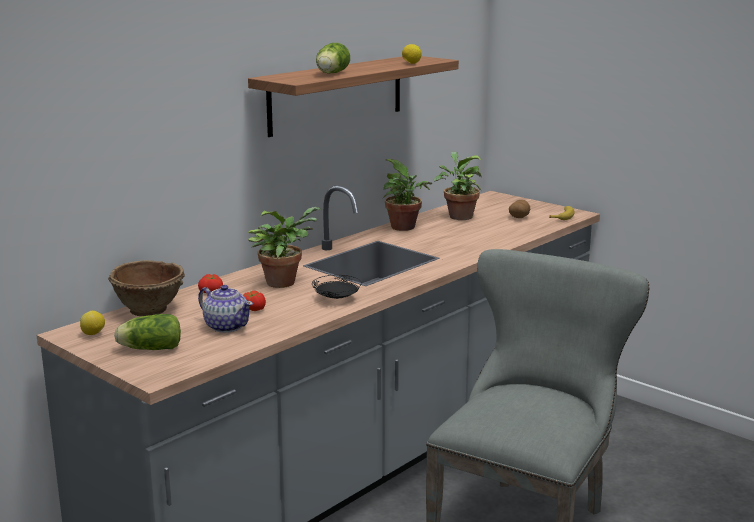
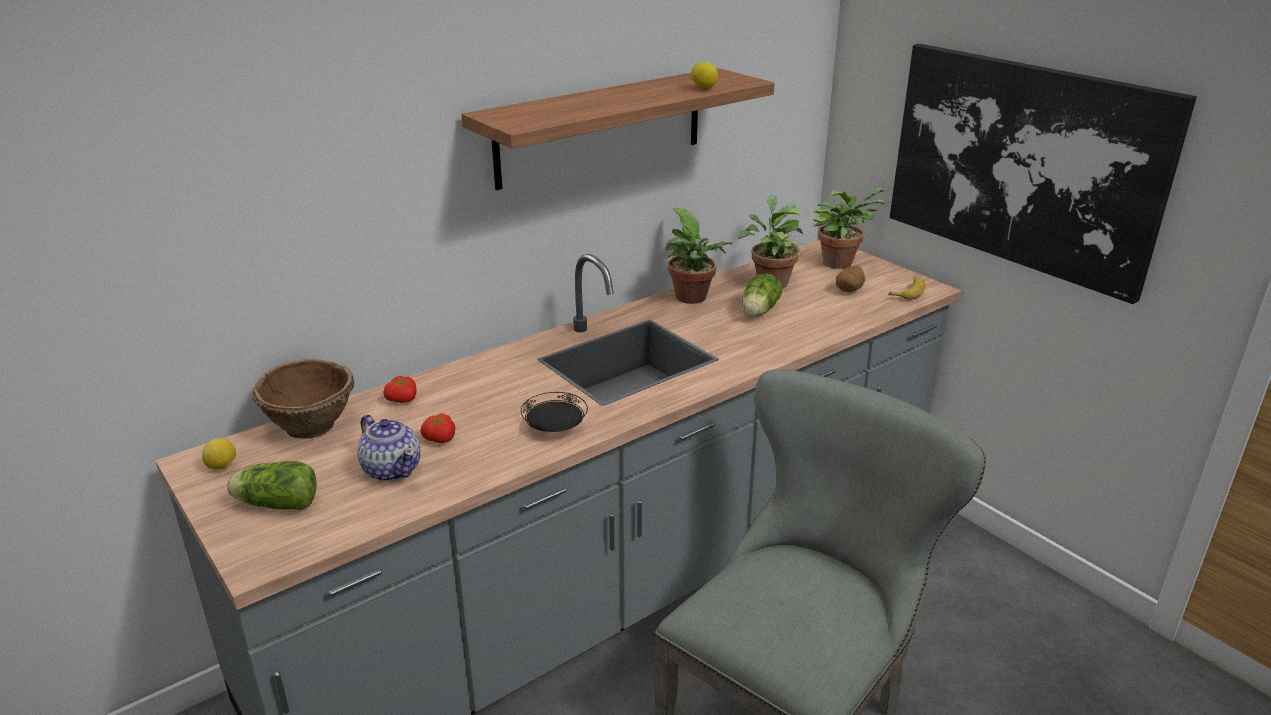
camera: 10 degrees right, 10 degrees up
potted plant [248,207,321,288] -> potted plant moved to [813,188,887,269]
lettuce [316,43,350,74] -> lettuce moved to [742,273,782,316]
none -> picture [890,44,1197,304]

